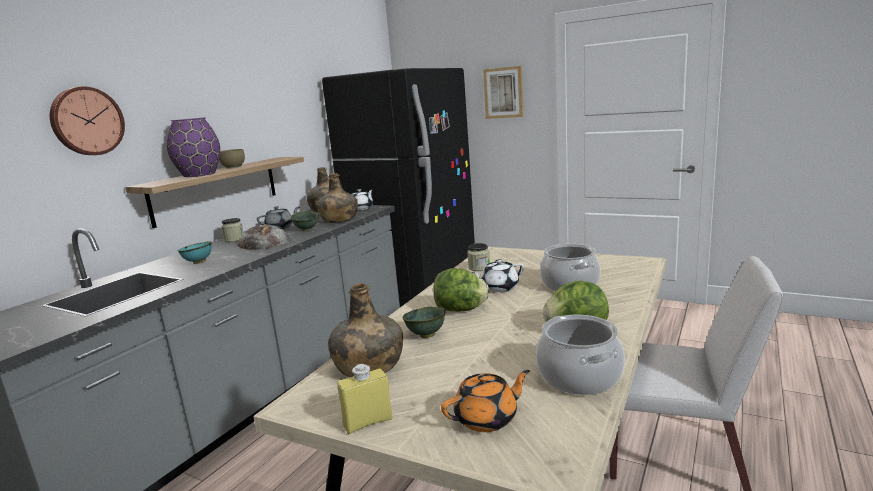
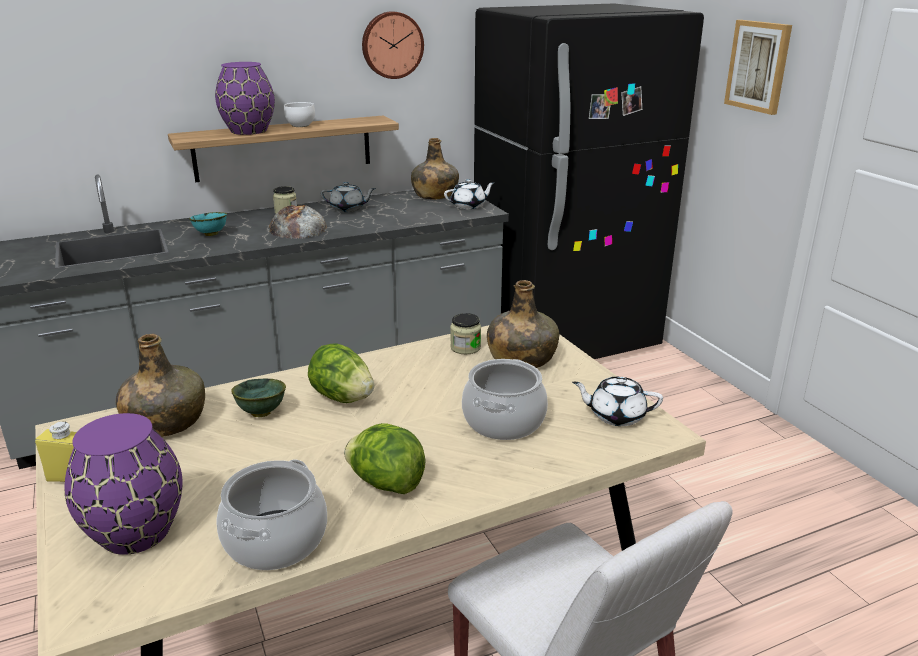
camera: 35 degrees right, 10 degrees up
wall clock [50,86,125,155] -> wall clock moved to [362,11,424,79]
brown bowl [219,149,245,168] -> white bowl [284,102,315,127]
green bowl [291,211,319,231] -> none
green bottle [318,173,358,223] -> green bottle moved to [487,280,559,368]
orange teapot [441,370,530,432] -> purple vase [64,413,183,555]
white teapot [472,259,524,293] -> white teapot moved to [572,377,663,426]

